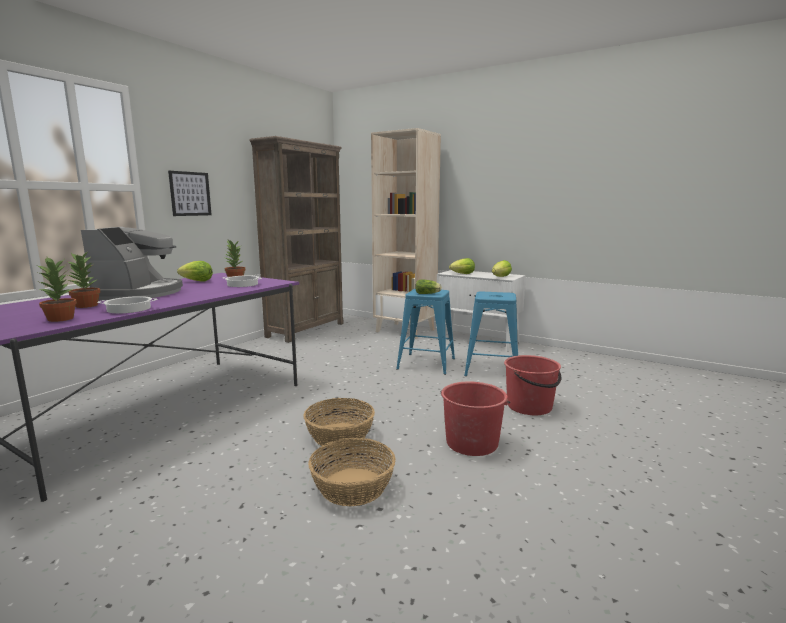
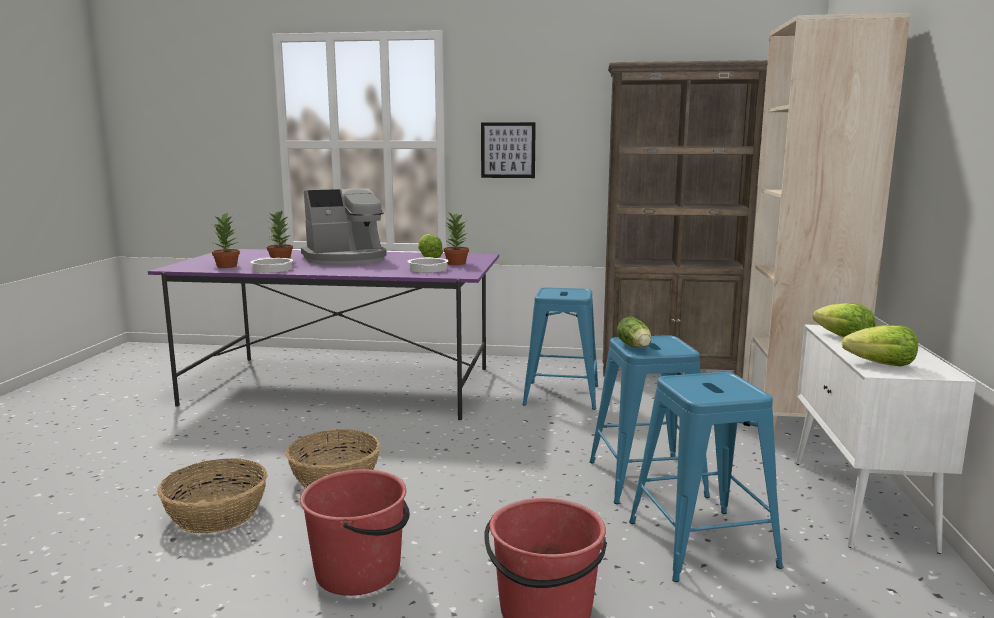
camera: 65 degrees right, 0 degrees up
none -> blue stool [523,287,598,410]

